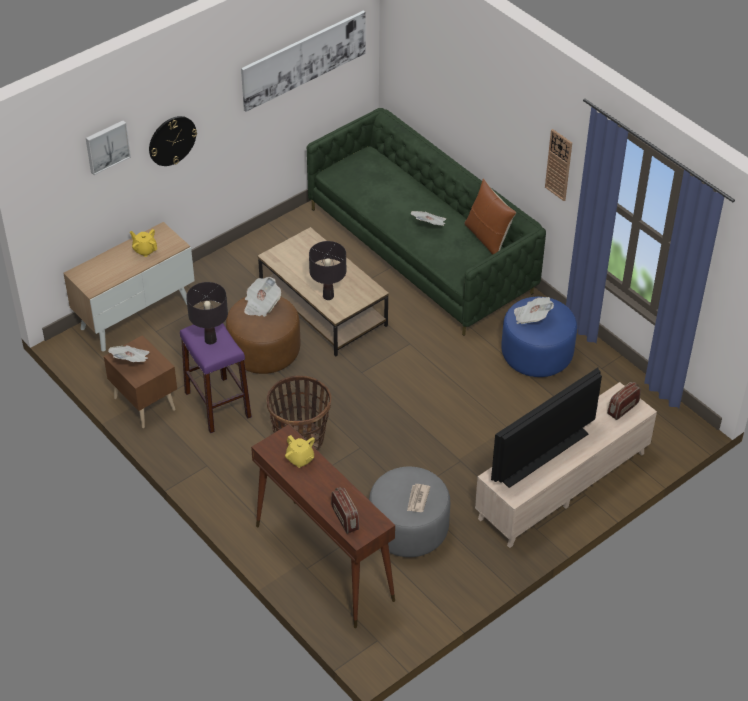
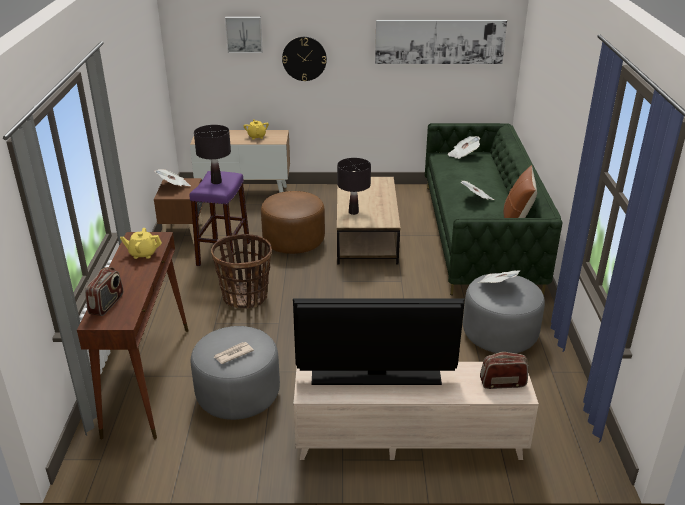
camera: 40 degrees right, 15 degrees down
newspaper [244,277,281,317] -> newspaper moved to [448,136,480,159]
yellow teapot [285,435,315,468] -> yellow teapot turned 90 degrees clockwise [120,228,162,259]
blue ottoman [501,297,577,377] -> grey ottoman [463,273,545,353]
wall clock [545,129,572,201] -> none

